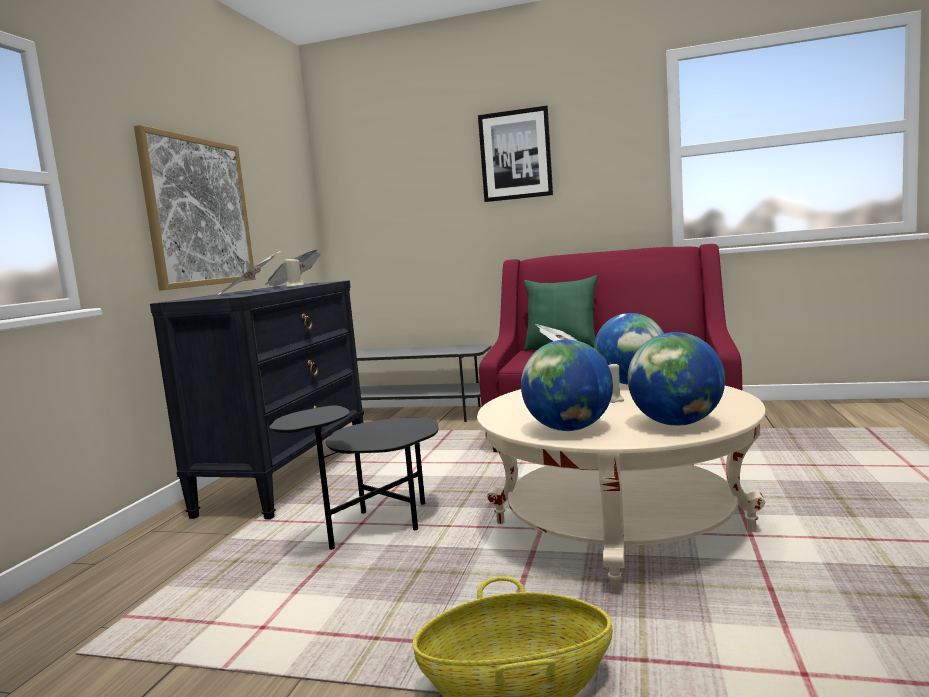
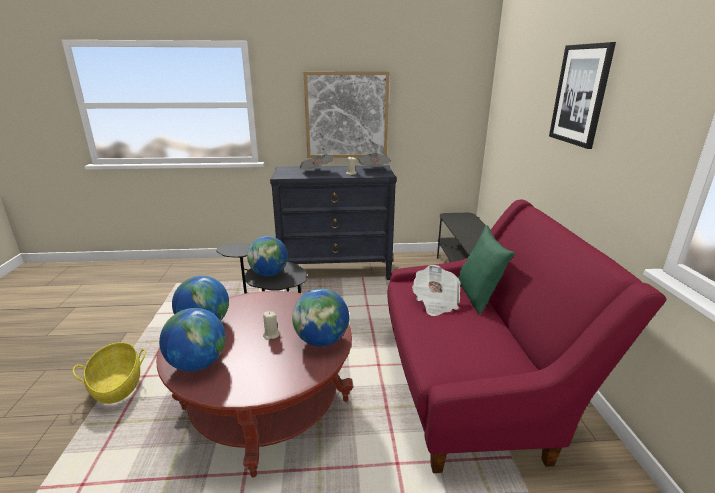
camera: 70 degrees right, 15 degrees up
beige coffee table [477,383,766,593] -> red coffee table [156,291,353,477]
none -> globe [247,236,288,276]

